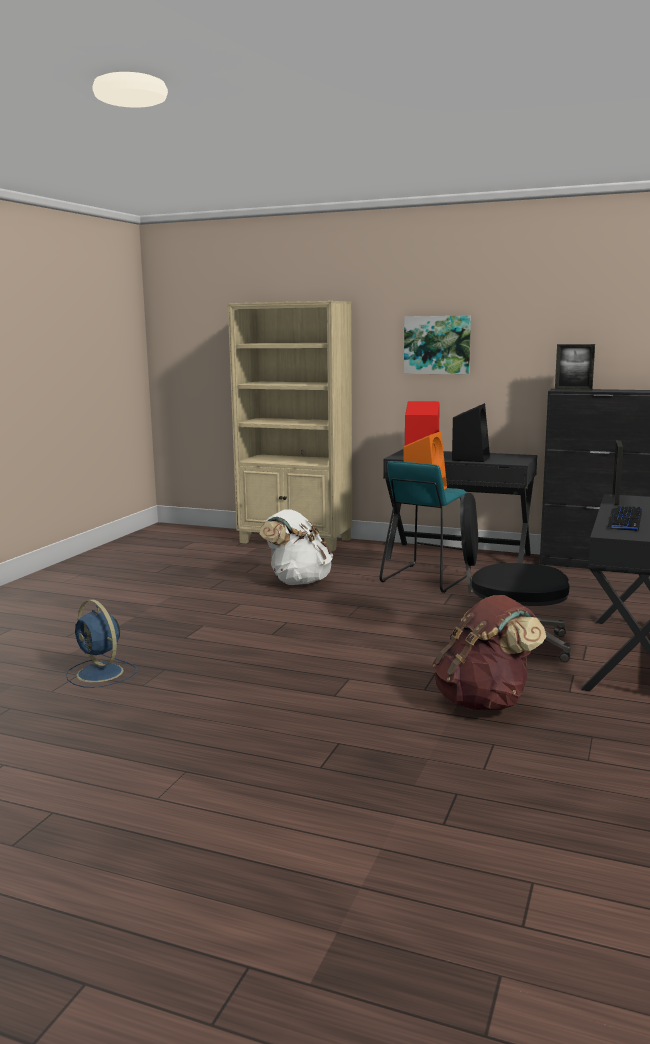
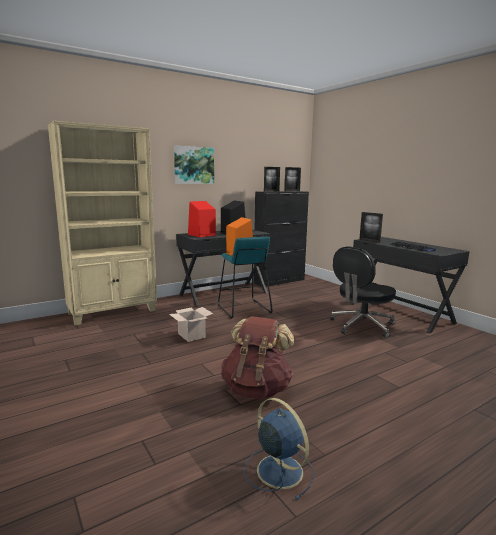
camera: 55 degrees left, 0 degrees up
blue fan [66,600,137,688] -> blue fan turned 120 degrees counterclockwise [243,398,315,500]
white backpack [260,510,333,585] -> cardboard box [169,307,213,342]
brown backpack [432,595,546,710] -> brown backpack moved to [221,316,294,399]
none -> picture frame [285,167,301,192]

